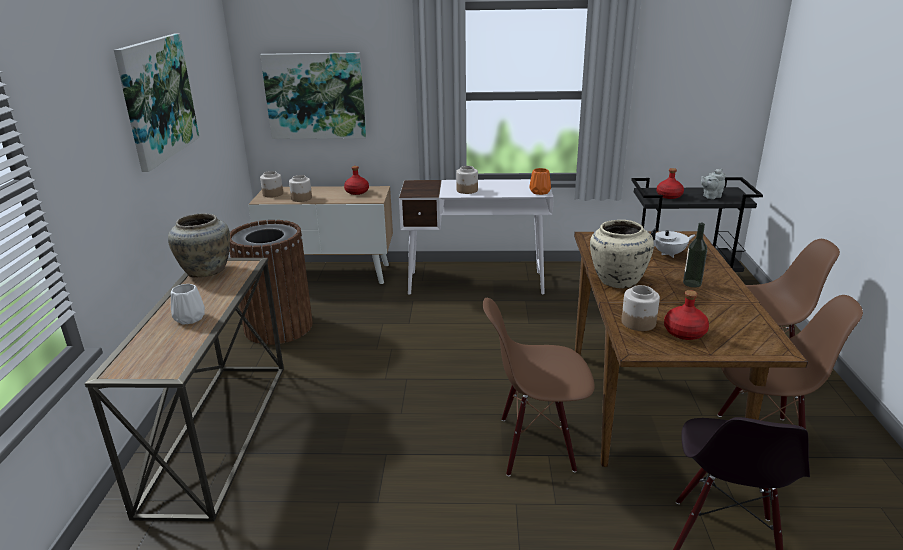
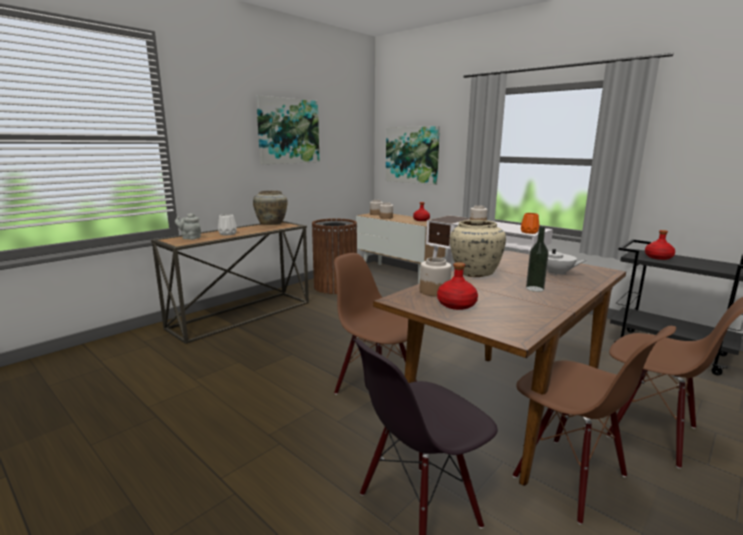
camera: 40 degrees right, 10 degrees down
grey teapot [701,169,726,199] -> grey teapot moved to [175,213,201,240]

